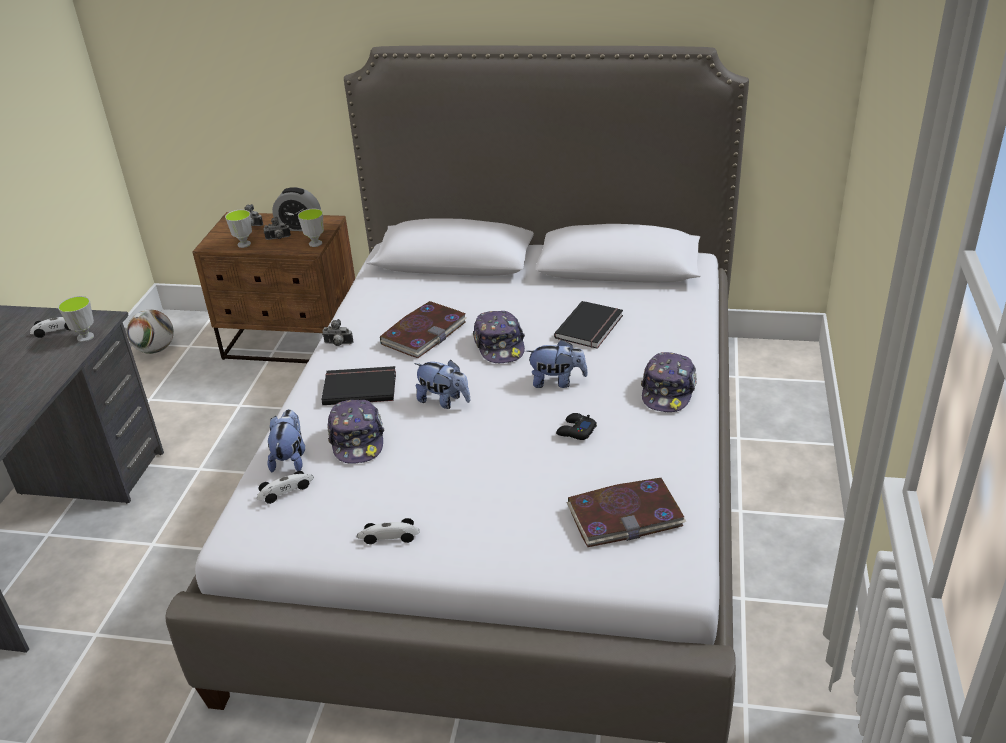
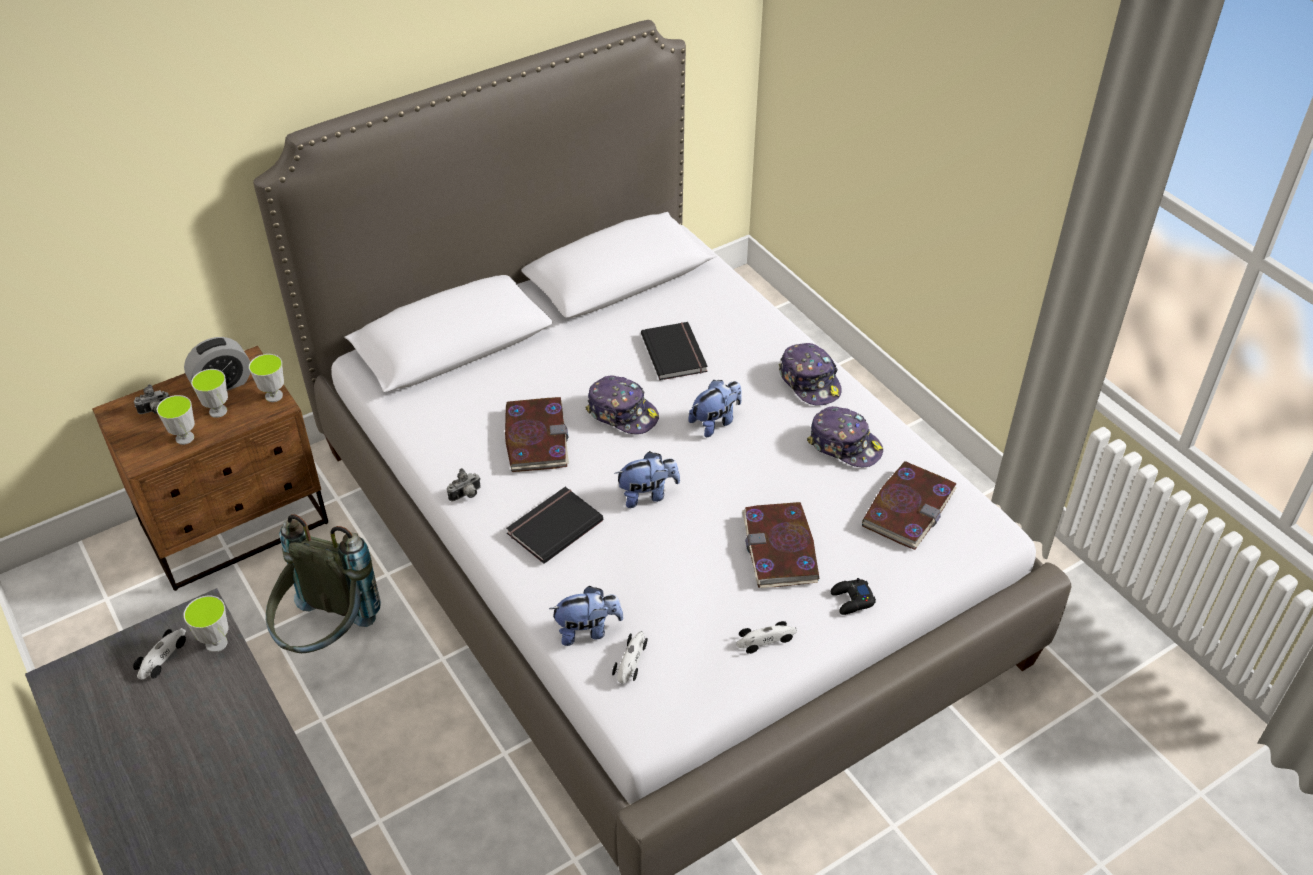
camera: 45 degrees left, 10 degrees up
football [127,309,174,354] -> none
camera [263,217,291,240] -> cup [191,369,228,418]
plush toy [267,409,305,472] -> plush toy turned 120 degrees clockwise [549,586,624,646]
cap [328,400,384,464] -> cap moved to [807,406,883,467]
toy car [357,518,420,544] -> toy car turned 150 degrees counterclockwise [736,621,797,654]
black game controller [556,413,597,440] -> black game controller moved to [831,578,876,615]
none -> grey backpack [266,514,381,653]
none -> book [742,502,819,588]

